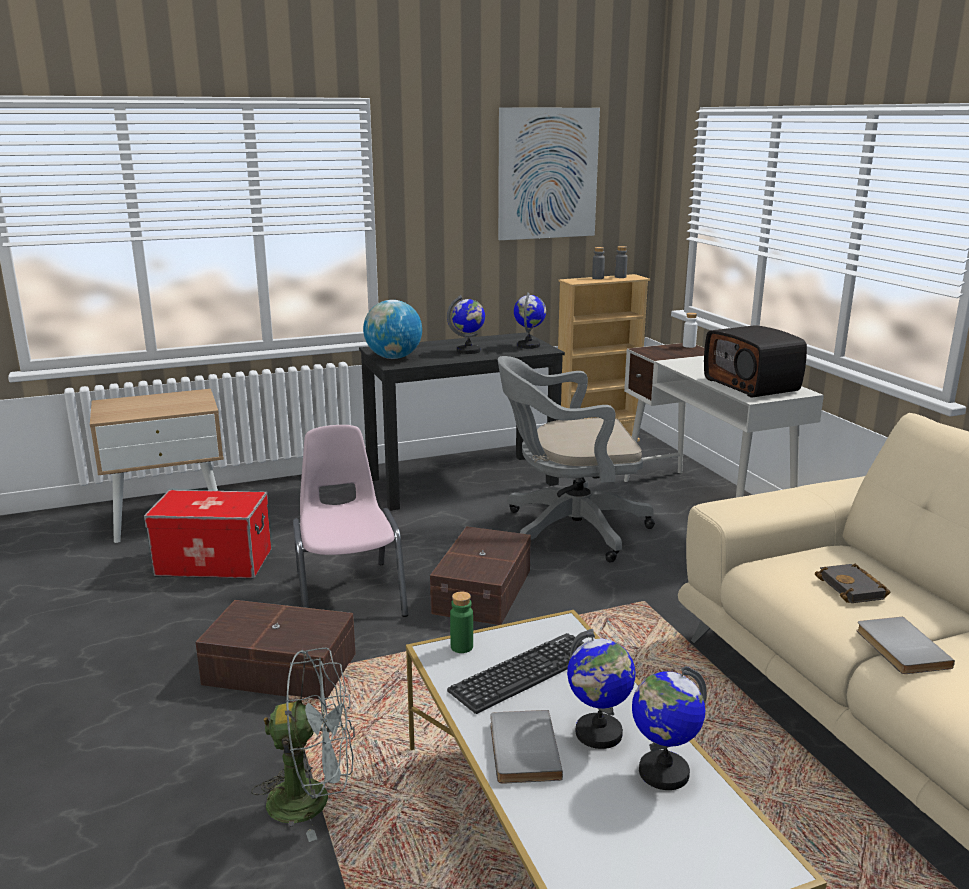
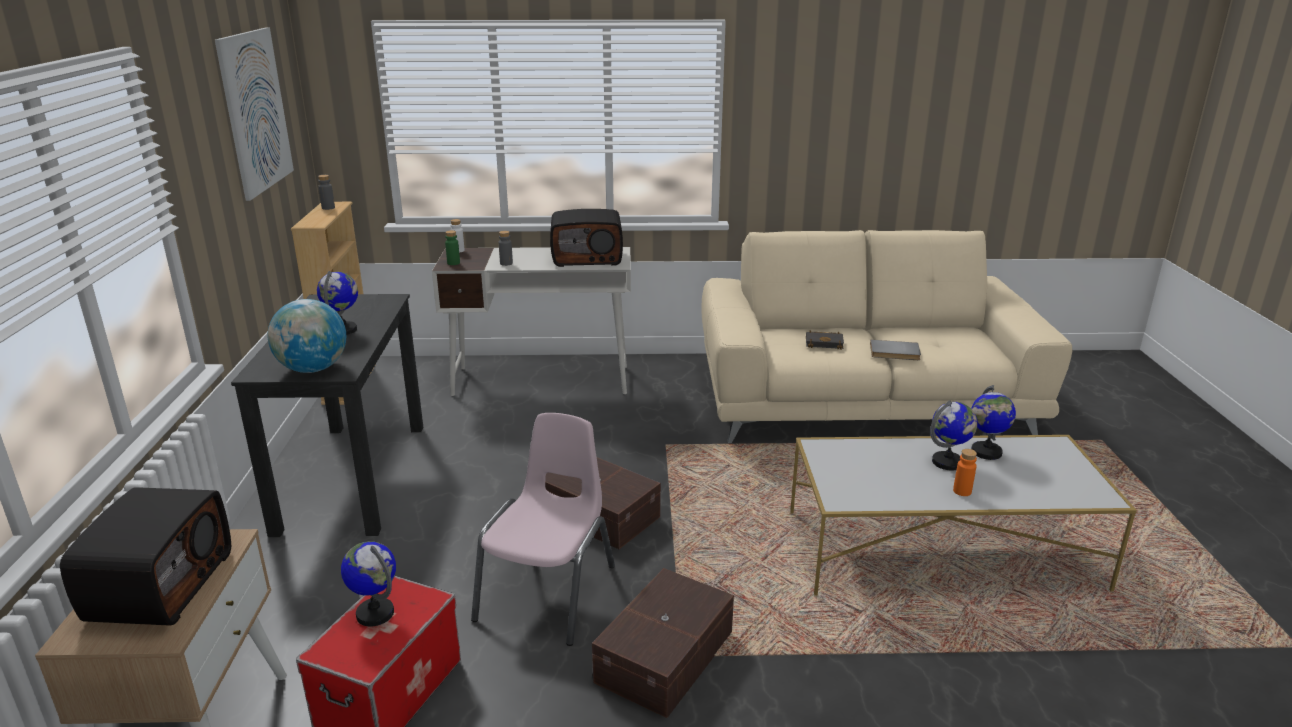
camera: 70 degrees left, 5 degrees up
grey fan [251,648,355,842] -> none
pink chair [293,425,408,617] -> pink chair turned 105 degrees clockwise [471,413,615,646]
keyboard [447,633,584,714] -> none
green bottle [450,591,473,653] -> green bottle moved to [445,230,460,265]
grey book [490,710,563,784] -> orange bottle [953,449,977,496]
grey office chair [498,356,655,562] -> none
globe [514,292,546,349] -> globe moved to [341,541,396,627]
grey bottle [592,247,605,279] -> grey bottle moved to [499,231,513,266]
none -> radio [60,487,231,626]

